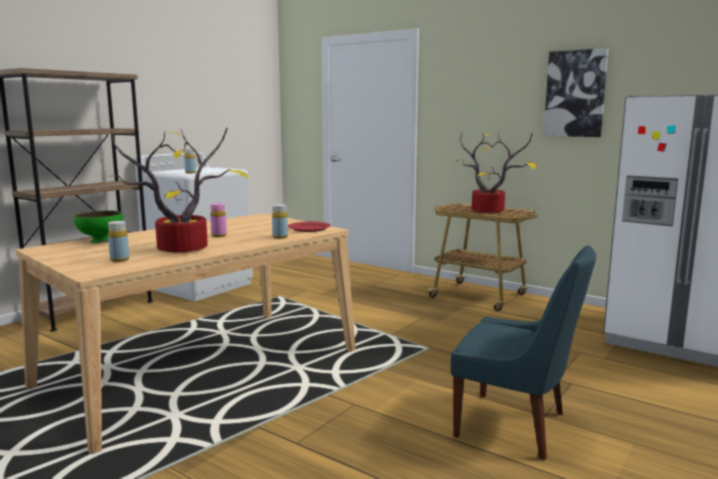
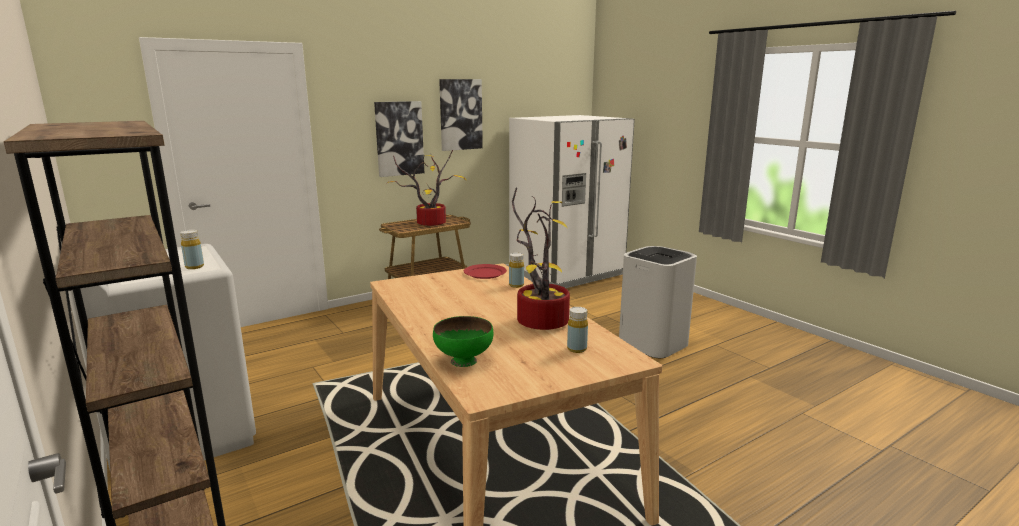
camera: 70 degrees left, 5 degrees up
pink bottle [210,203,227,237] -> none
blue chair [451,245,596,460] -> white trash can [619,246,697,358]
none -> picture [374,101,424,177]

